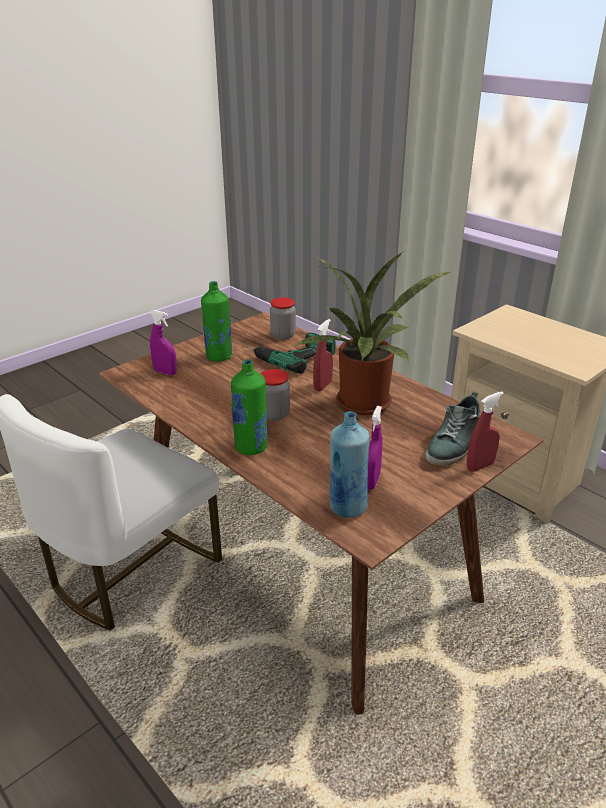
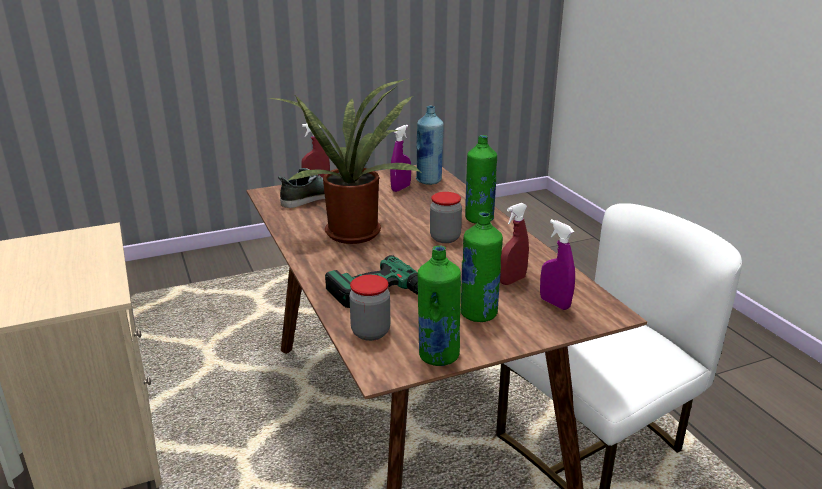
camera: 160 degrees left, 5 degrees down
red spray bottle [313,319,333,391] -> red spray bottle moved to [500,203,529,285]
none -> green bottle [418,245,461,366]

